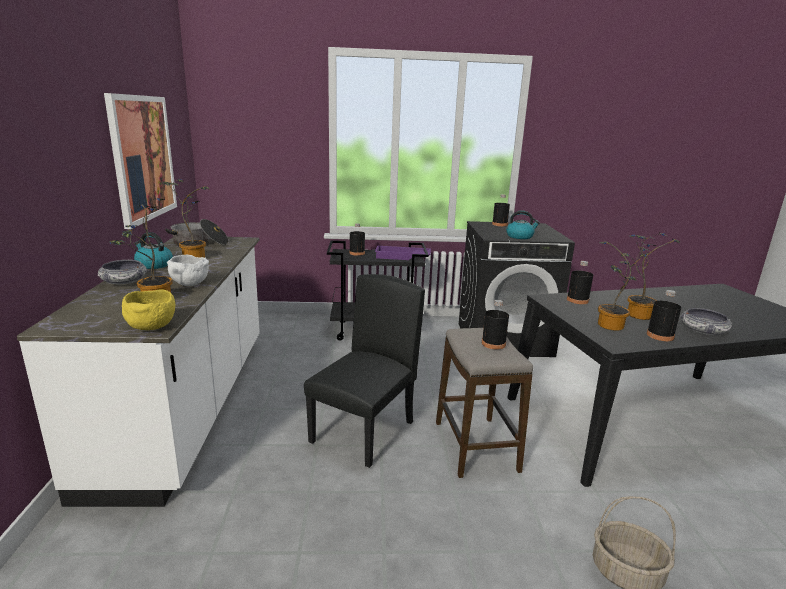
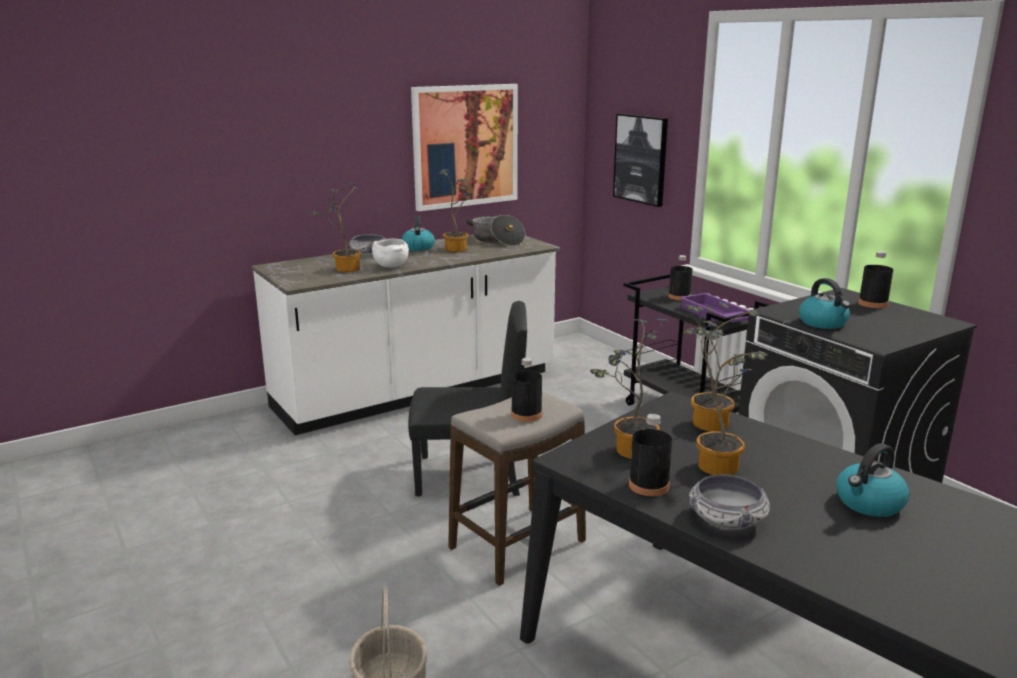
camera: 60 degrees right, 0 degrees up
yellow bowl [122,290,175,330] -> none
black bottle [567,261,593,304] -> potted plant [683,302,760,431]
none -> picture [613,114,668,207]
none -> kettle [836,443,910,517]

